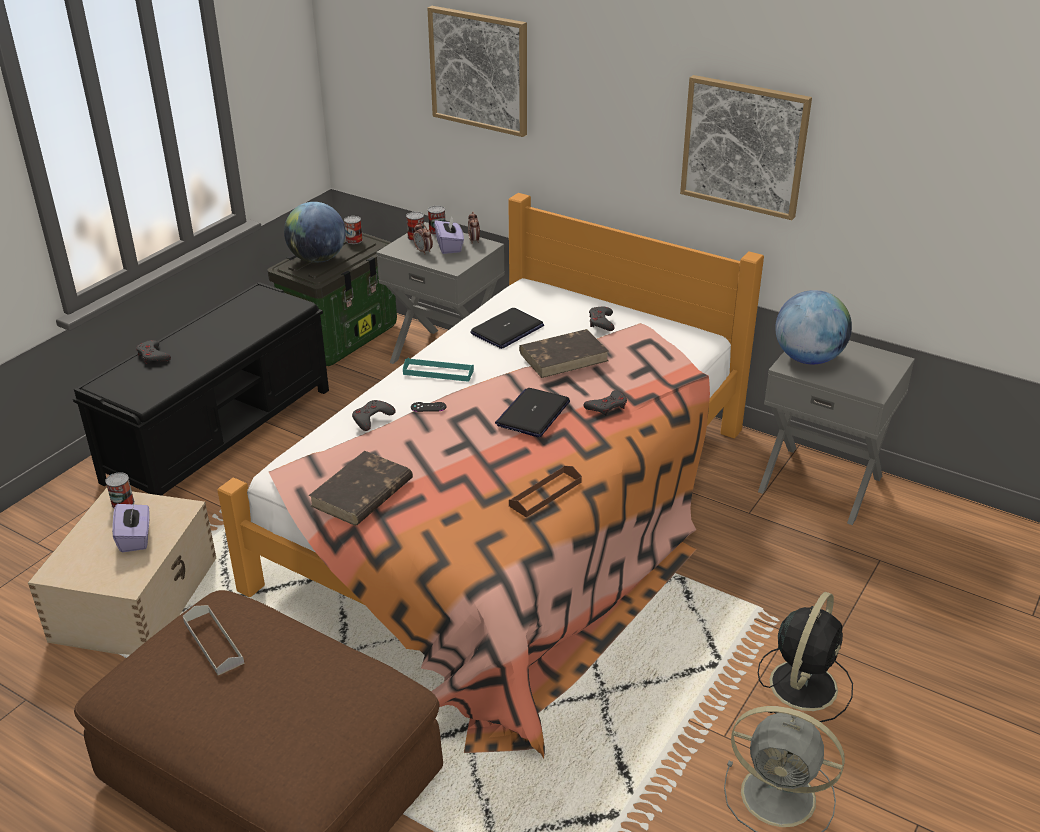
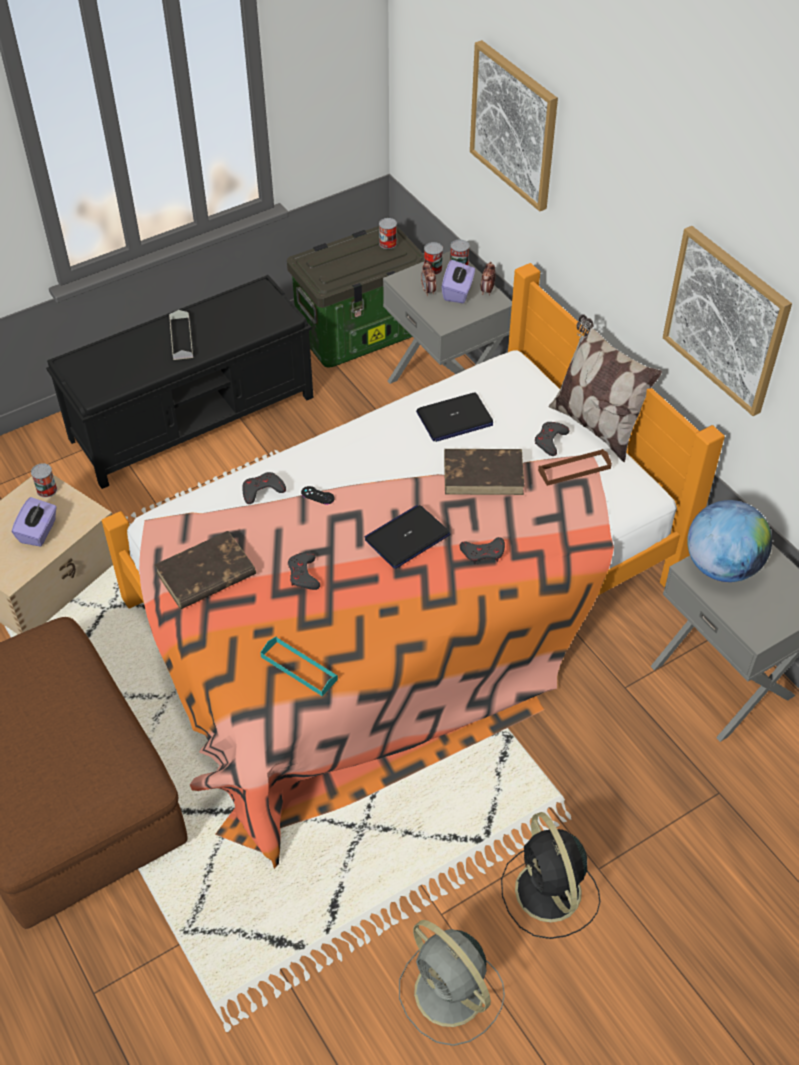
camera: 25 degrees right, 15 degrees up
grey game controller [136,340,171,364] -> grey game controller moved to [288,552,320,590]
grey tray [183,605,244,675] -> grey tray moved to [169,310,193,360]
globe [284,202,346,263] -> none
turquoise tray [403,358,474,382] -> turquoise tray moved to [260,637,338,696]
brown tray [509,466,582,518] -> brown tray moved to [538,449,612,486]
black fan [758,592,853,722] -> black fan turned 105 degrees clockwise [501,812,600,939]
none -> pillow [549,315,662,462]

